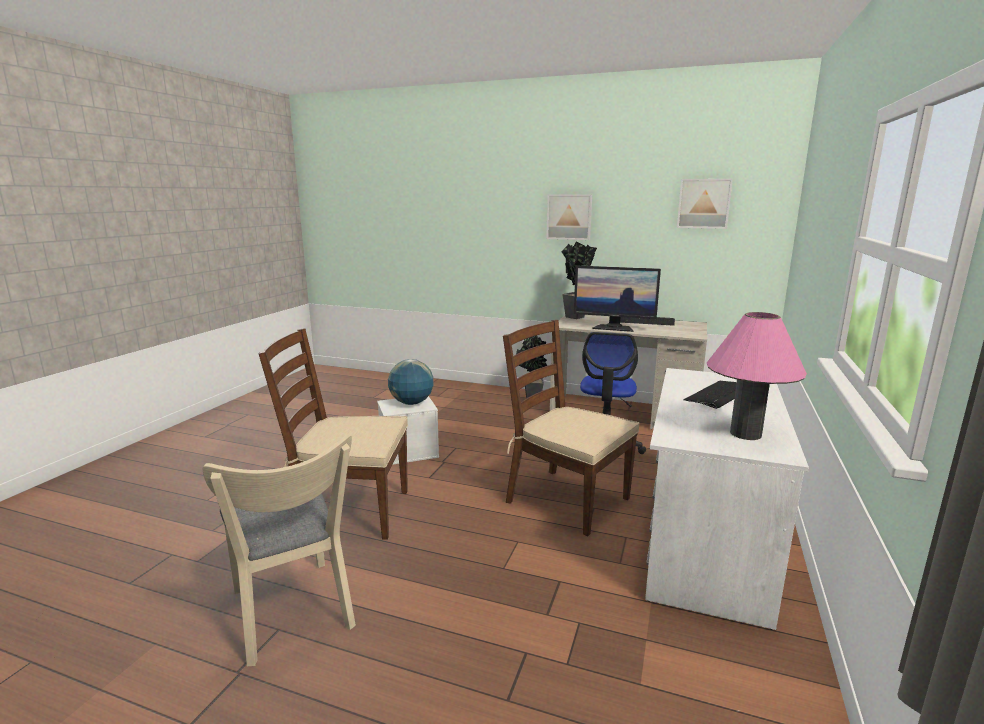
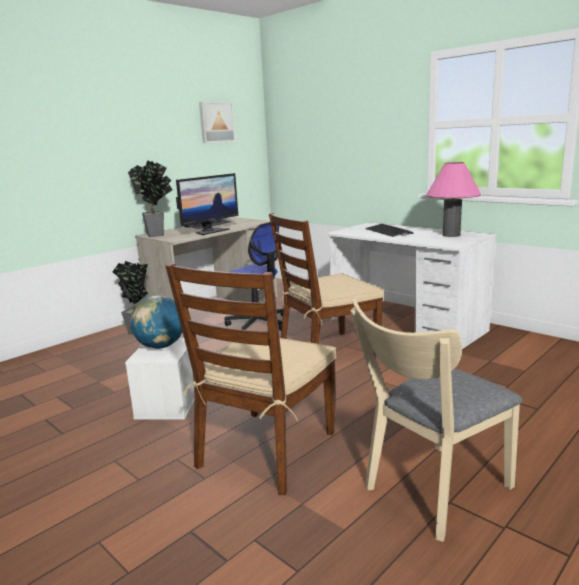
camera: 65 degrees left, 0 degrees up
beige chair [203,434,356,667] -> beige chair turned 150 degrees clockwise [350,298,523,542]
picture [546,194,592,240] -> none

